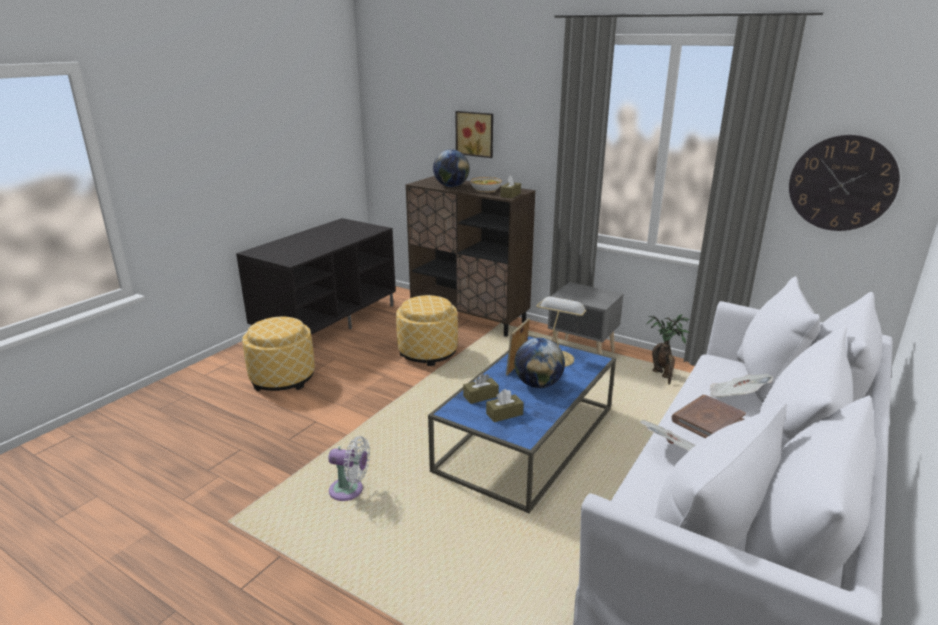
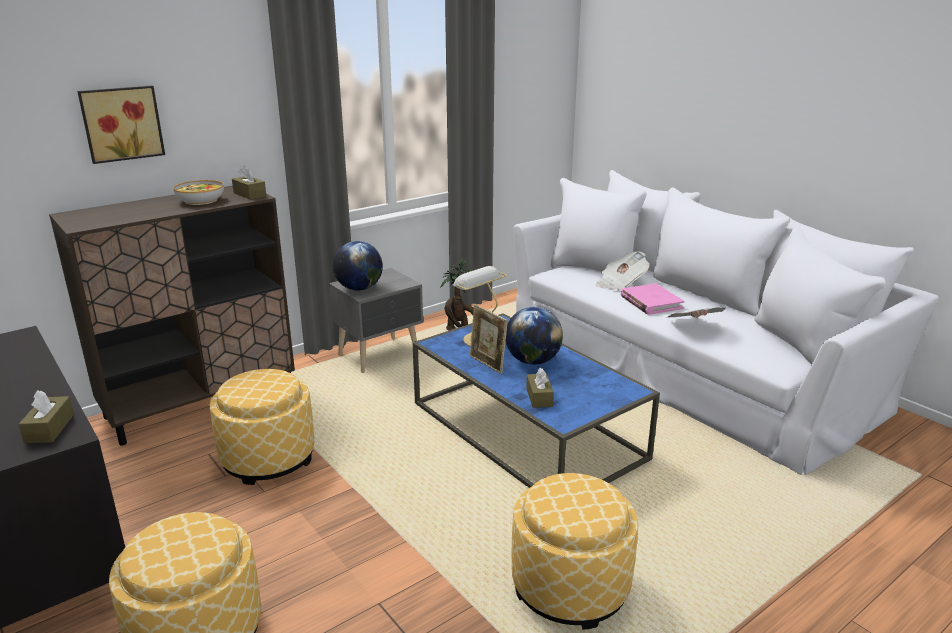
camera: 70 degrees left, 0 degrees up
white fan [328,436,370,501] -> ottoman [512,473,638,630]
globe [433,149,470,187] -> globe moved to [333,241,383,291]
brown tissue box [486,389,524,422] -> brown tissue box moved to [18,390,74,444]
brown book [671,395,746,438] -> pink book [621,283,684,315]
wall clock [789,135,900,231] -> none

